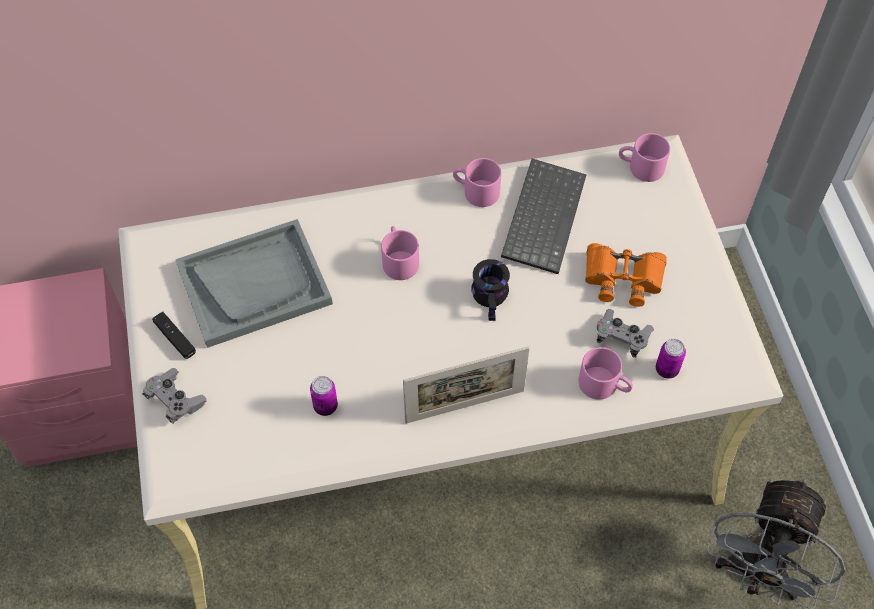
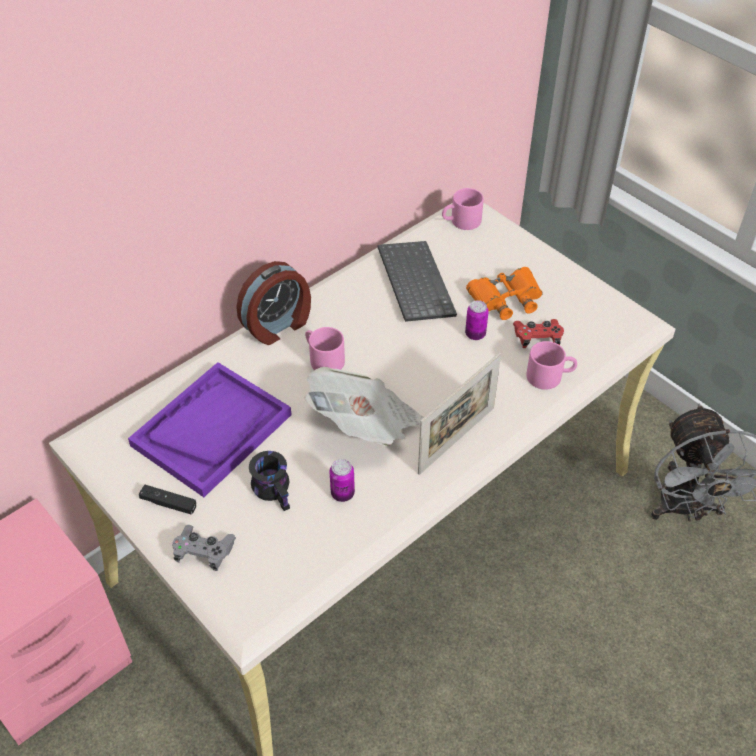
camera: 30 degrees left, 10 degrees down
grey tray [175,219,333,348] -> purple tray [128,362,292,497]
pink mug [453,158,501,207] -> none
black mug [471,259,510,321] -> black mug moved to [249,451,290,511]
grey game controller [597,309,654,358] -> red game controller [513,319,564,348]
can [656,339,686,379] -> can moved to [465,300,489,340]
none -> alarm clock [236,261,311,345]
none -> newspaper [304,367,423,446]

